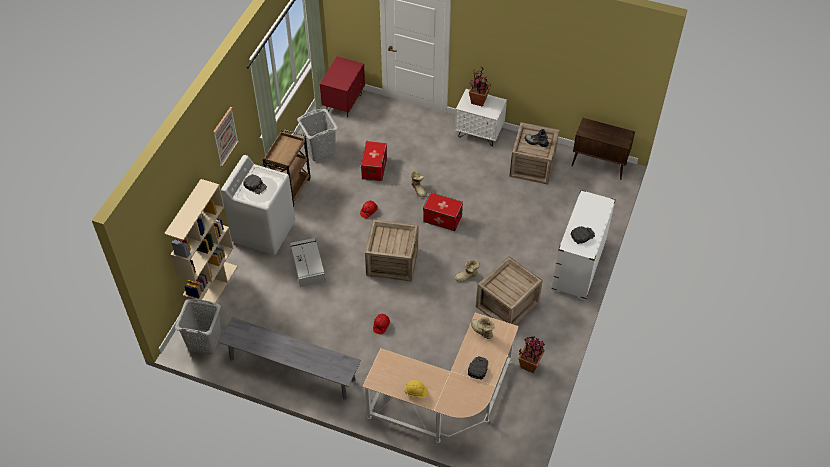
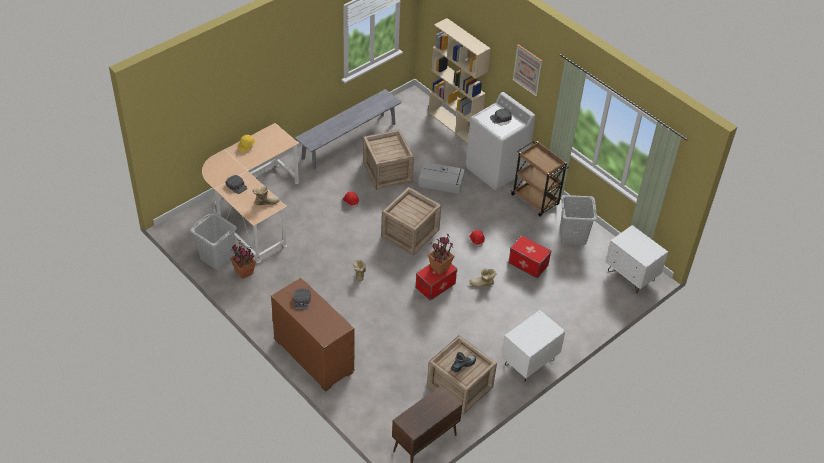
camera: 115 degrees right, 5 degrees down
grey laundry basket [175,299,221,355] -> grey laundry basket moved to [190,212,237,270]
red nightstand [320,56,365,117] -> white nightstand [605,225,668,294]
potted plant [469,67,491,107] -> potted plant moved to [428,233,454,275]
crate [476,256,543,325] -> crate moved to [363,129,414,190]
white dresser [551,190,616,300] -> brown dresser [271,277,355,391]

